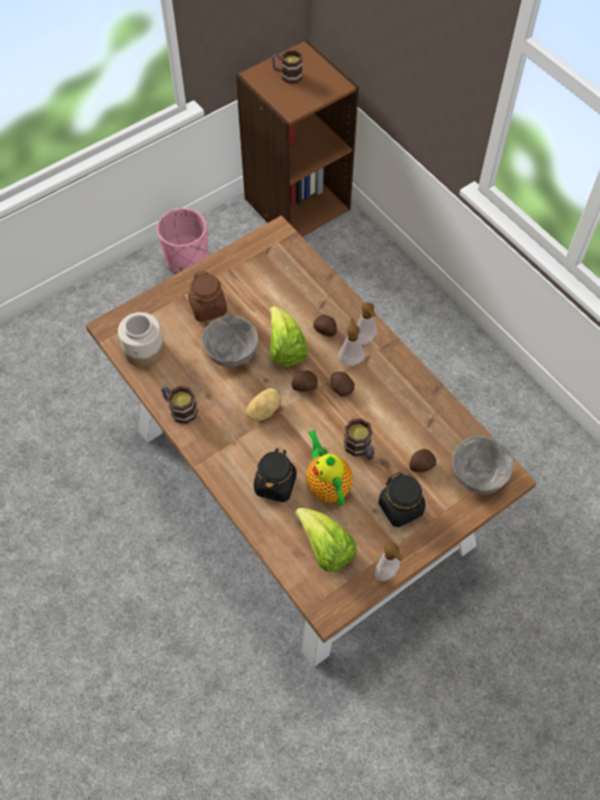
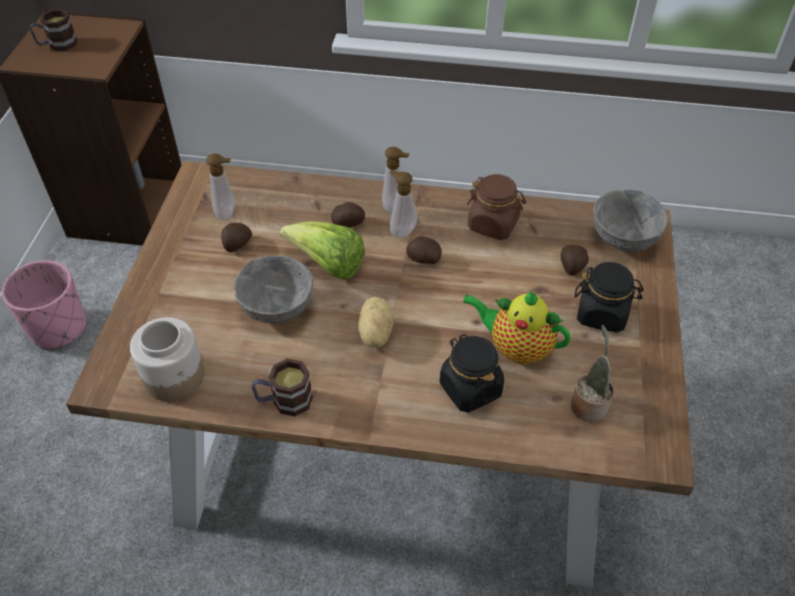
camera: 45 degrees left, 10 degrees down
brown jar [188,271,227,322] -> brown jar moved to [467,174,526,240]
potato [291,370,318,392] -> potato moved to [221,223,252,252]
lettuce [295,508,357,572] -> potted plant [571,325,614,422]
mug [344,418,375,460] -> none
soap dispenser [375,542,404,581] -> soap dispenser moved to [206,153,235,220]

